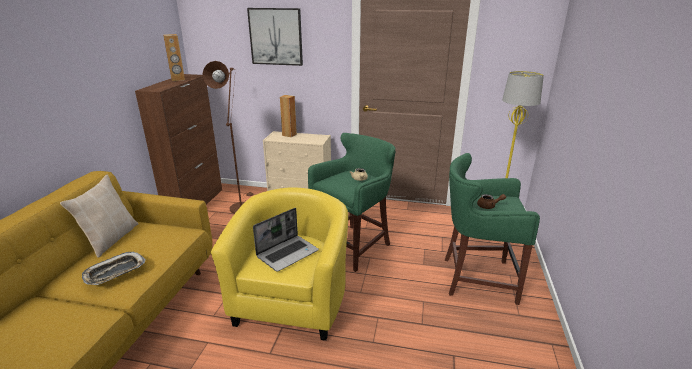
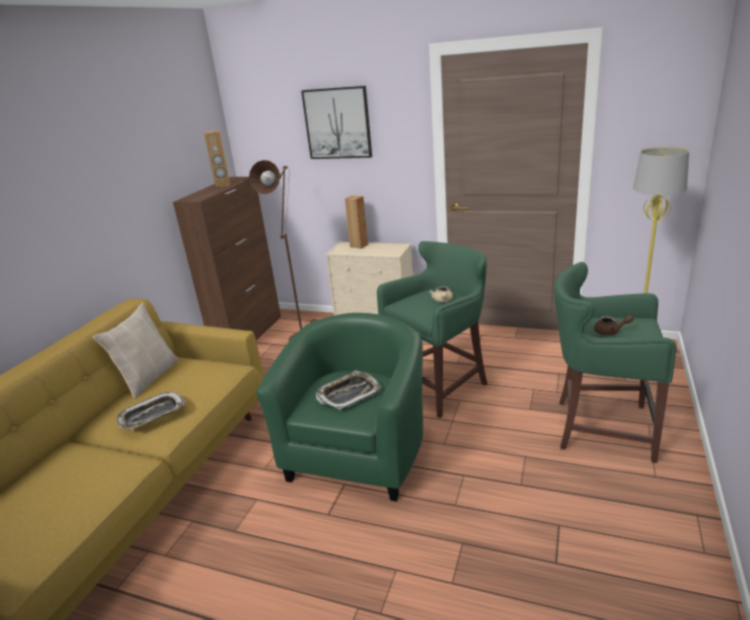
camera: 10 degrees right, 0 degrees up
yellow armchair [211,187,348,341] -> green armchair [256,313,423,502]
laptop [253,208,319,272] -> tray [316,371,381,410]

